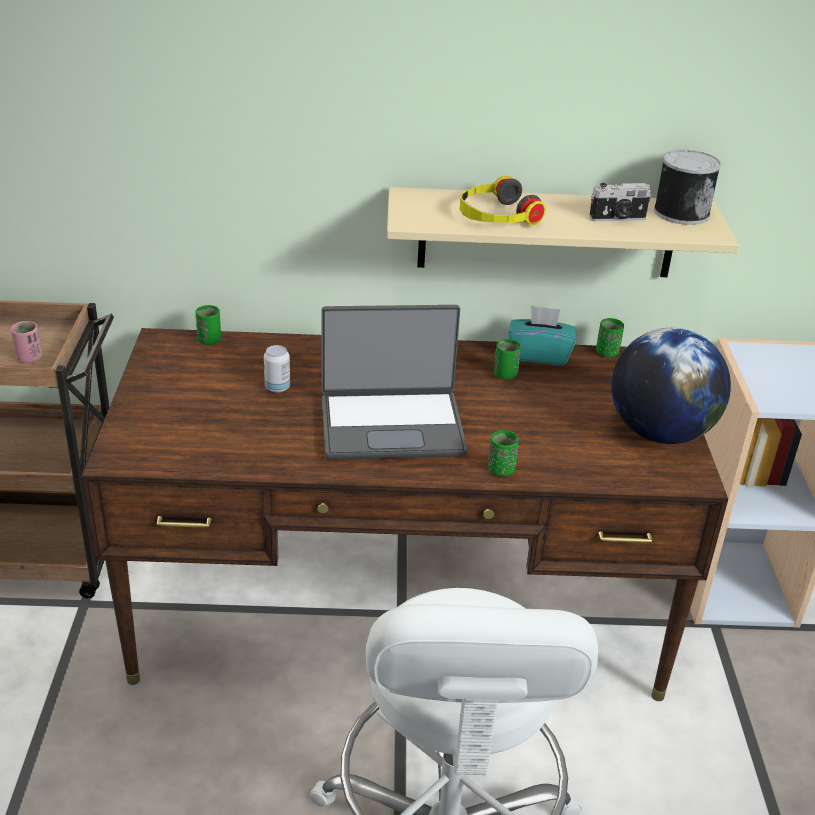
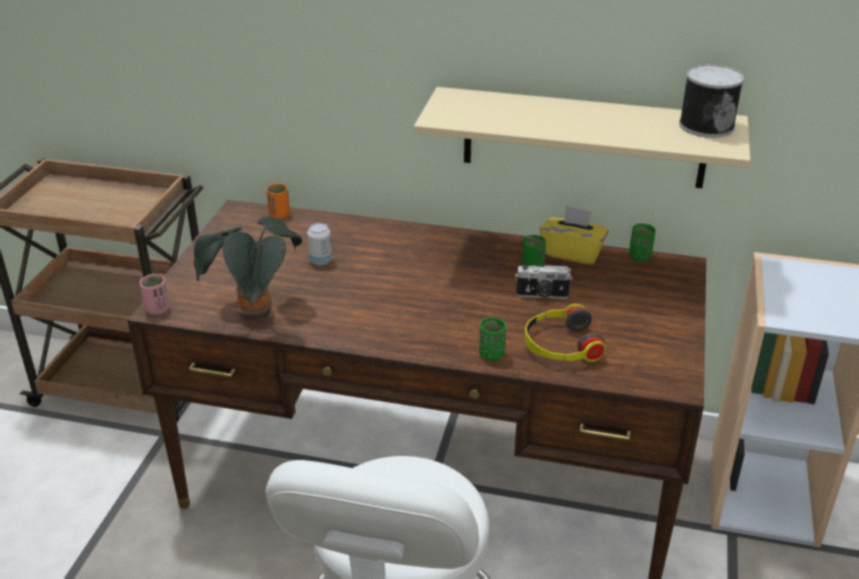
camera: 15 degrees right, 0 degrees up
pink cup [11,321,42,363] -> pink cup moved to [139,274,170,315]
green cup [195,305,221,345] -> orange cup [266,183,290,219]
laptop [321,305,468,460] -> none
headphones [460,176,545,225] -> headphones moved to [525,303,606,362]
turquoise tissue box [509,306,576,365] -> yellow tissue box [540,206,609,265]
camera [589,183,651,222] -> camera moved to [515,264,572,299]
globe [611,328,731,444] -> none
none -> potted plant [194,217,302,321]

